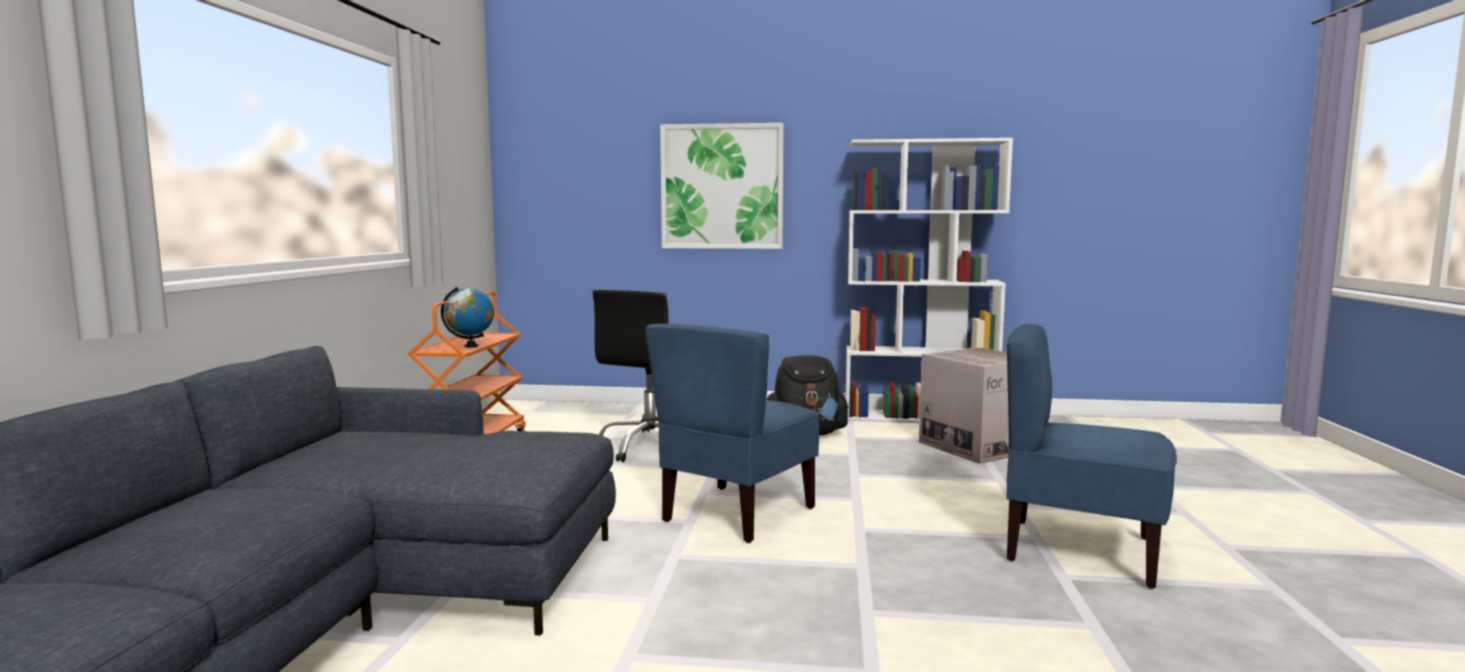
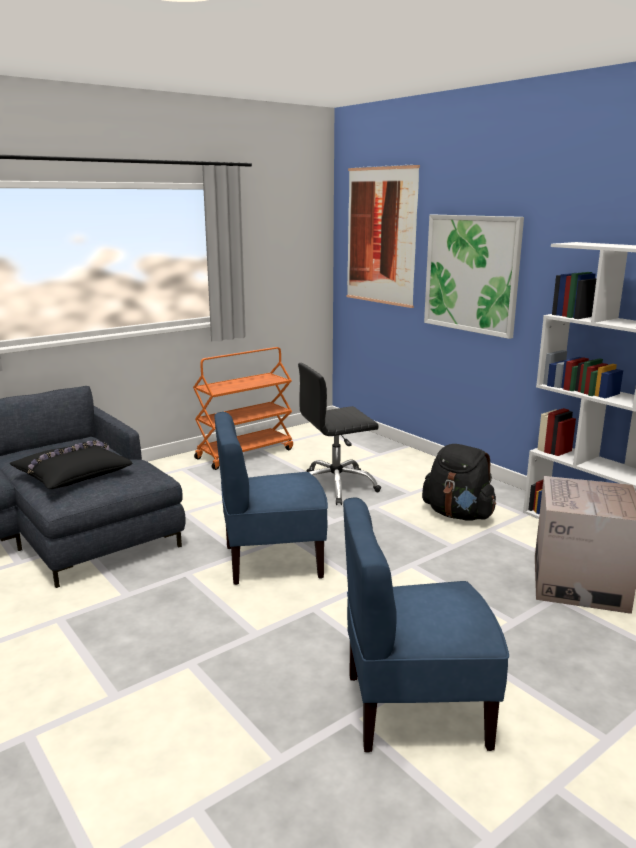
camera: 45 degrees right, 10 degrees up
globe [441,287,494,348] -> none
blue chair [1006,324,1177,589] -> blue chair turned 75 degrees counterclockwise [343,498,509,753]
none -> black pillow [10,440,133,489]
none -> picture [347,165,420,308]

